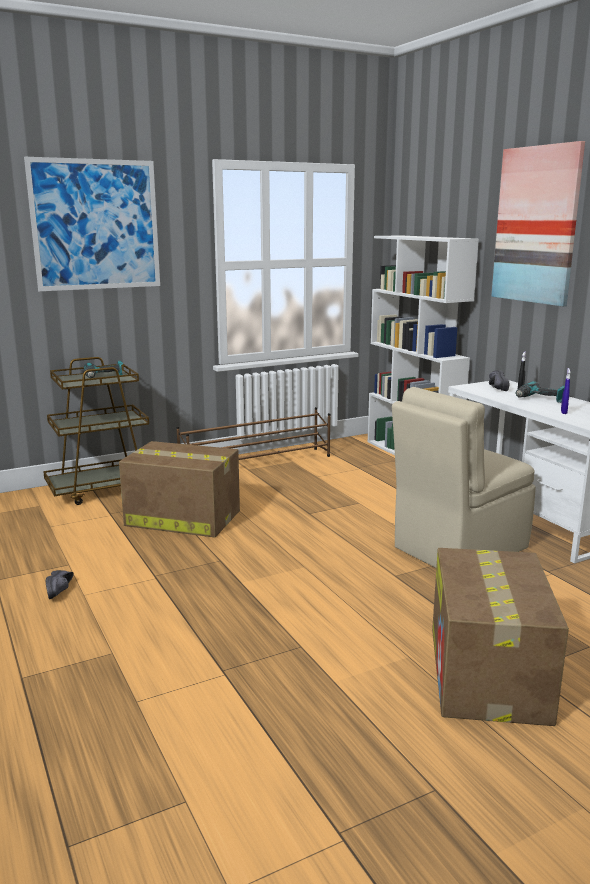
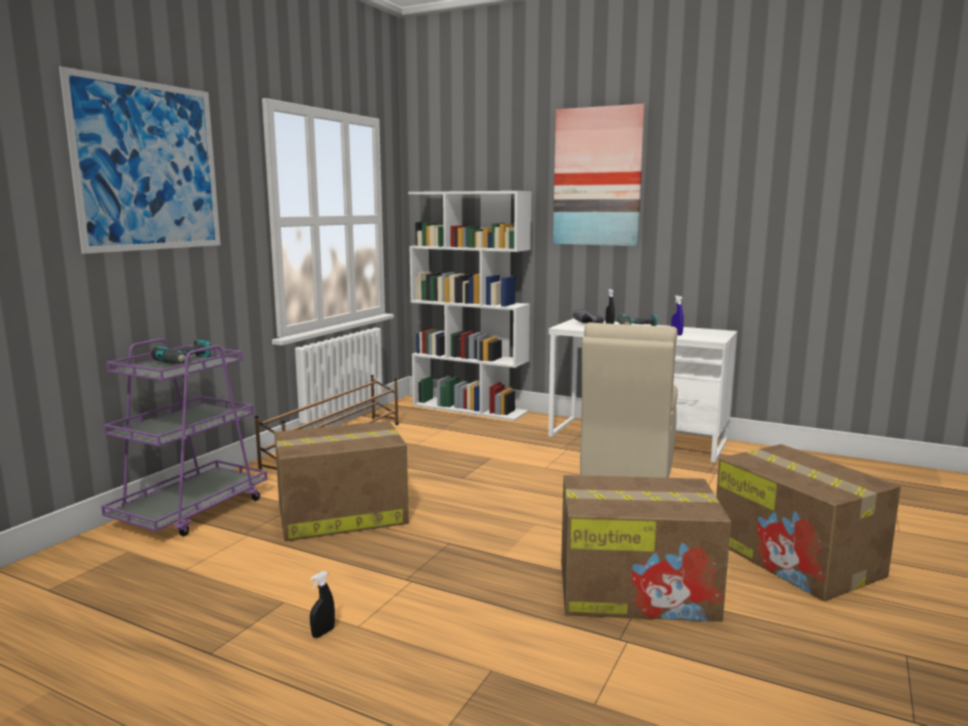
camera: 35 degrees left, 5 degrees down
brown cart [43,357,149,505] -> purple cart [101,338,267,536]
black shoe [46,570,74,599] -> black spray bottle [310,571,335,638]
none -> cardboard box [561,475,731,622]

